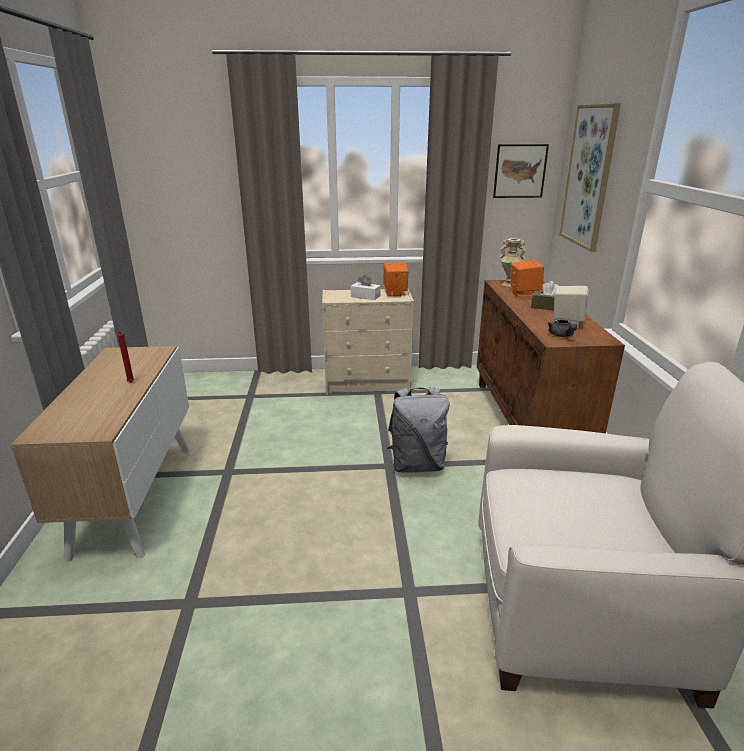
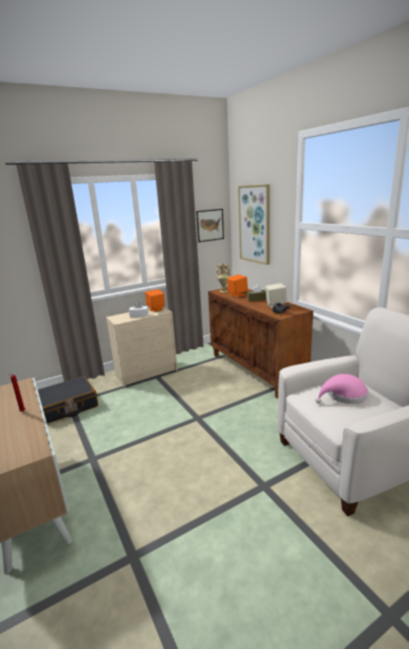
camera: 25 degrees left, 5 degrees down
grey backpack [387,386,450,473] -> none
none -> black suitcase [38,376,98,424]
none -> pink hat [315,374,368,404]

